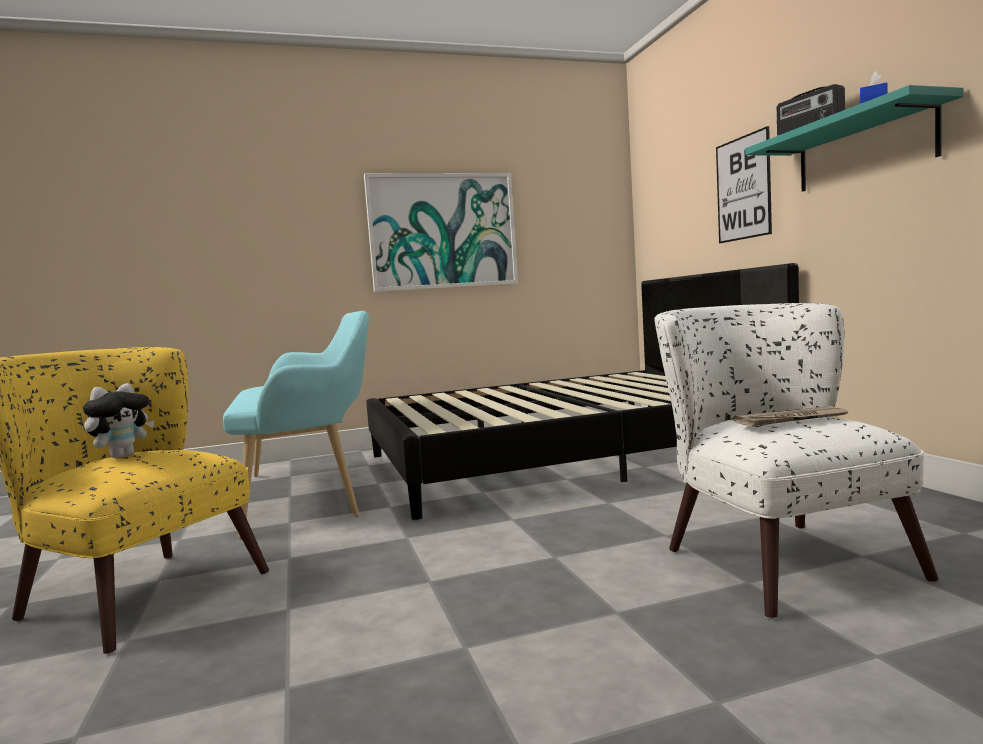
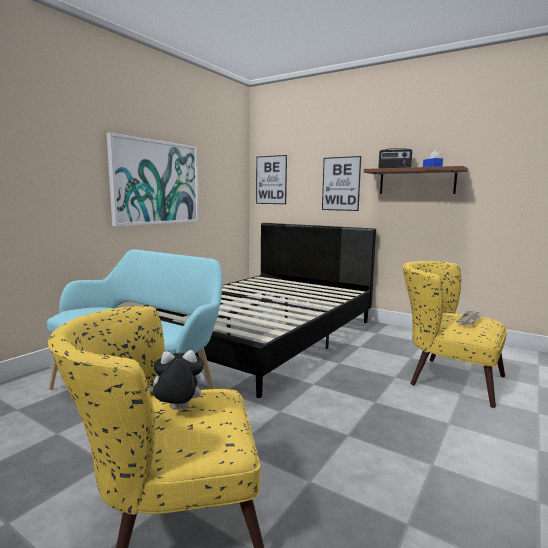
camera: 40 degrees left, 5 degrees up
plush toy [83,383,154,458] -> plush toy turned 90 degrees counterclockwise [148,350,205,409]
white armchair [654,303,939,618] -> yellow armchair [402,261,507,408]
turquoise shelf [745,85,963,192] -> brown shelf [364,166,468,194]
none -> picture [256,155,287,204]

